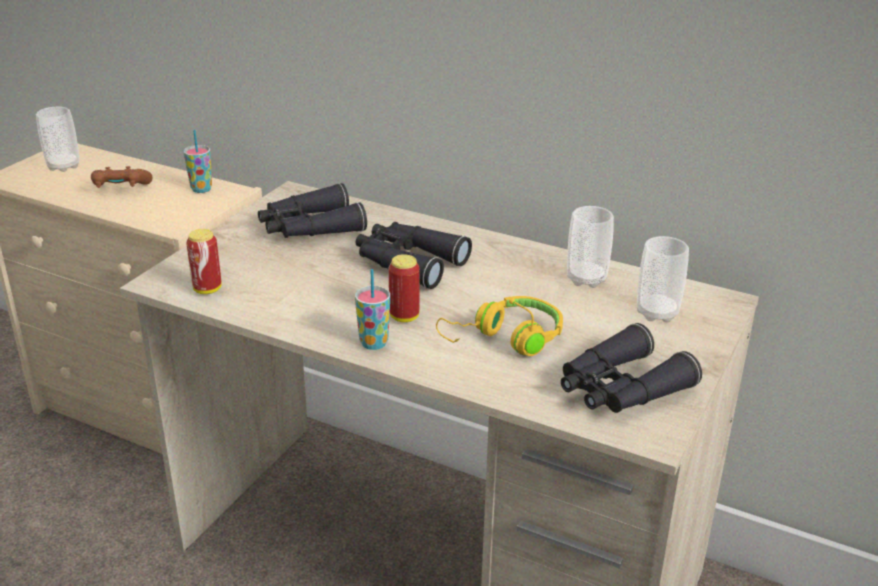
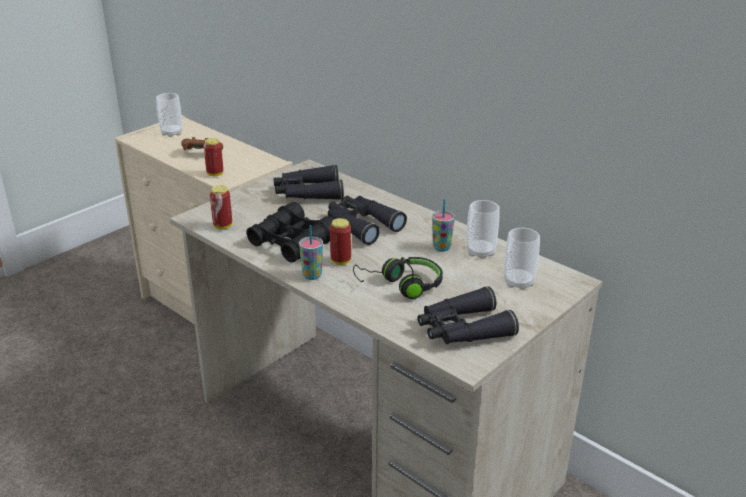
camera: 15 degrees right, 0 degrees up
cup [183,130,212,193] -> cup moved to [432,199,455,252]
yellow headphones [436,296,563,356] -> black headphones [353,257,443,299]
none -> can [204,138,223,176]
none -> black binoculars [246,202,334,262]

